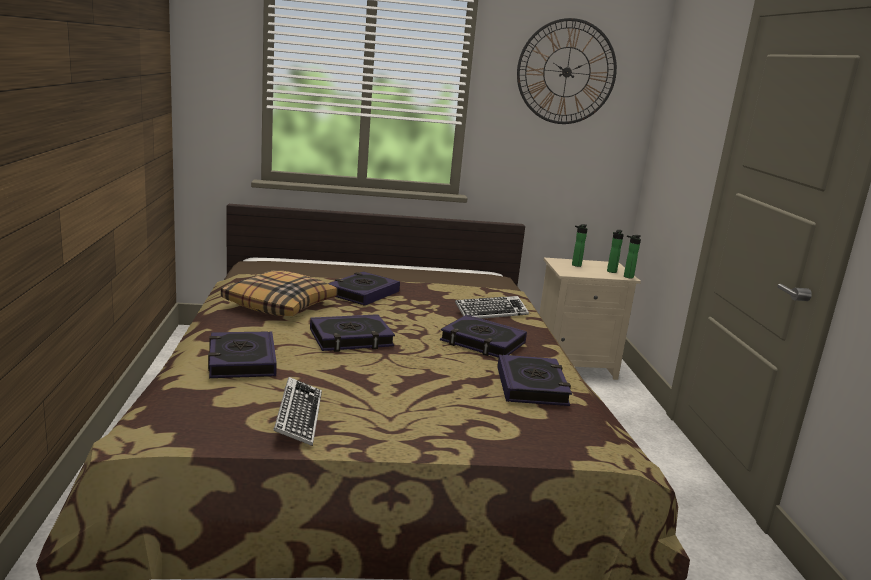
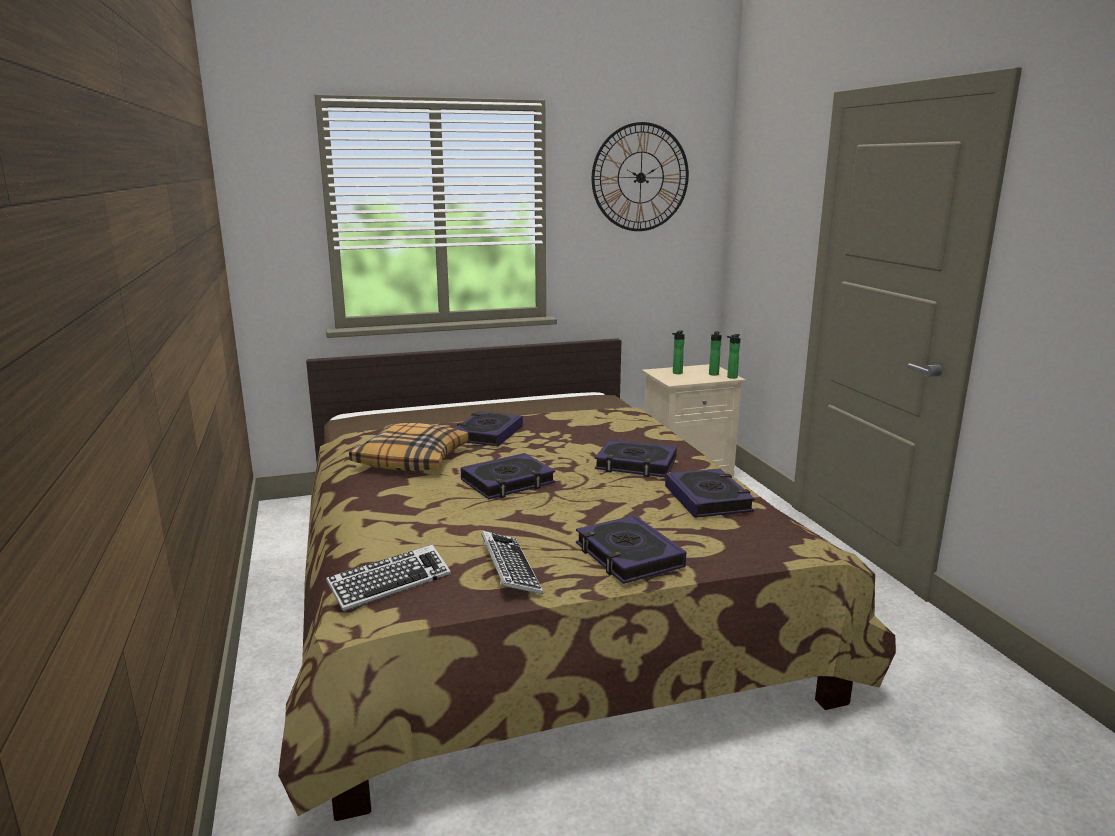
camera: 10 degrees left, 0 degrees up
book [208,331,277,378] -> book moved to [576,515,686,584]
keyboard [455,296,529,319] -> keyboard moved to [326,545,451,612]

